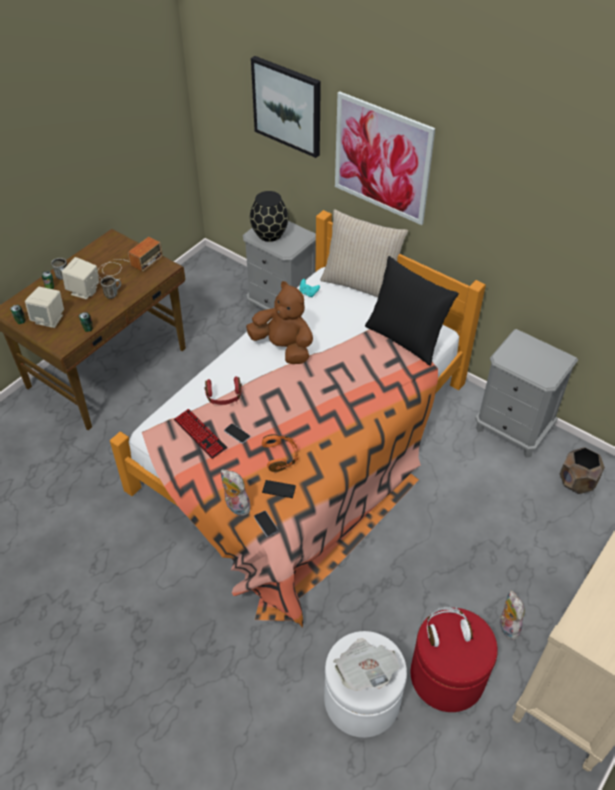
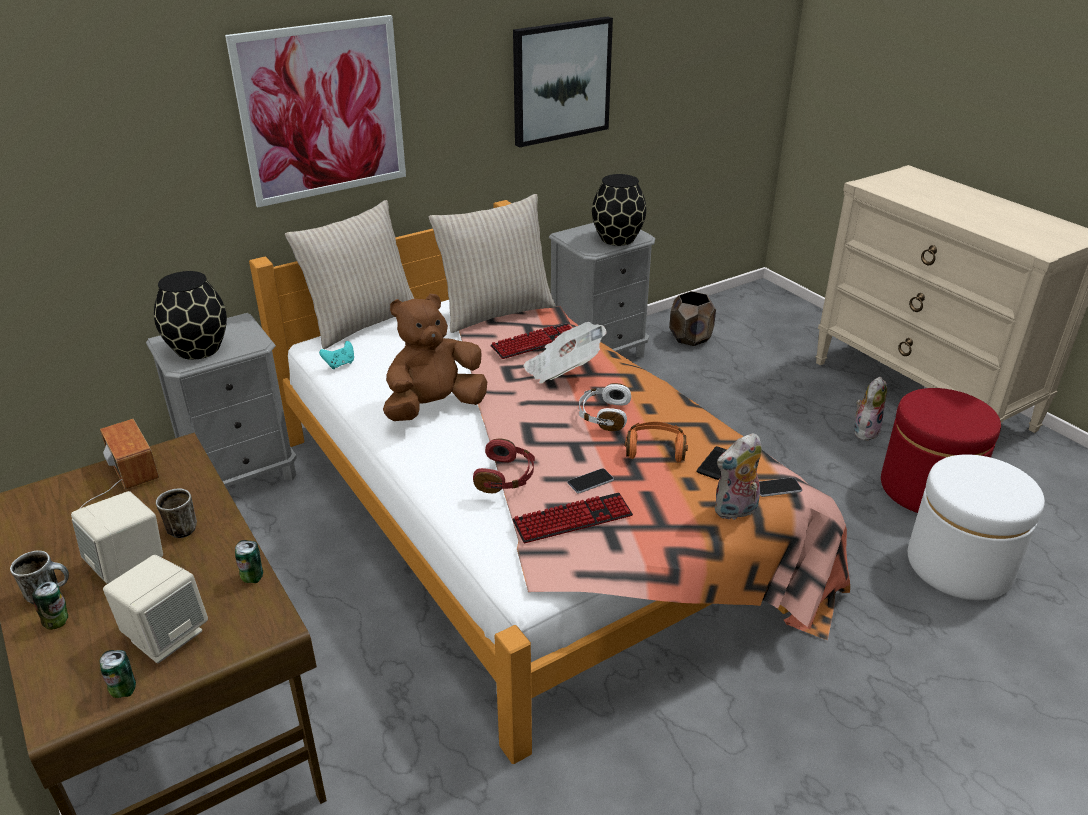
camera: 70 degrees left, 15 degrees down
picture [251,56,321,158] -> picture moved to [513,16,613,148]
newspaper [333,638,400,691] -> newspaper moved to [523,322,607,383]
black pillow [365,256,459,366] -> beige pillow [429,194,556,333]
white headphones [427,607,473,647] -> white headphones moved to [579,383,631,431]
plush toy [500,590,525,640] -> plush toy turned 120 degrees clockwise [854,377,887,440]
none -> keyboard [490,324,572,359]
none -> black vase [592,174,646,246]

